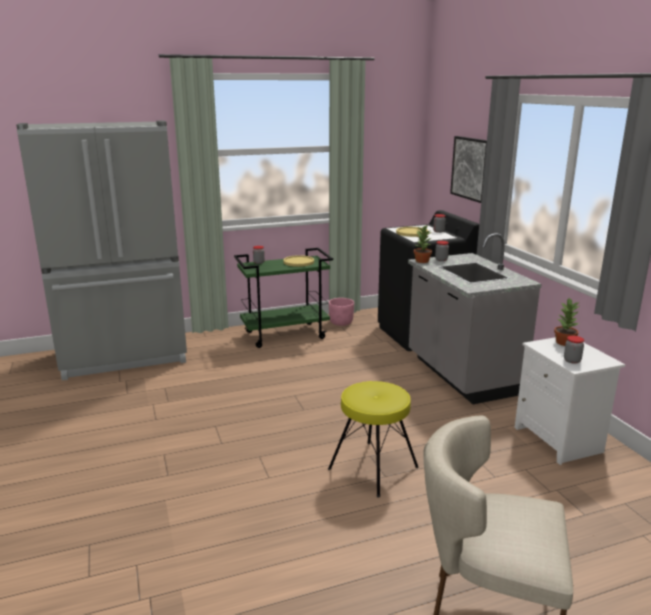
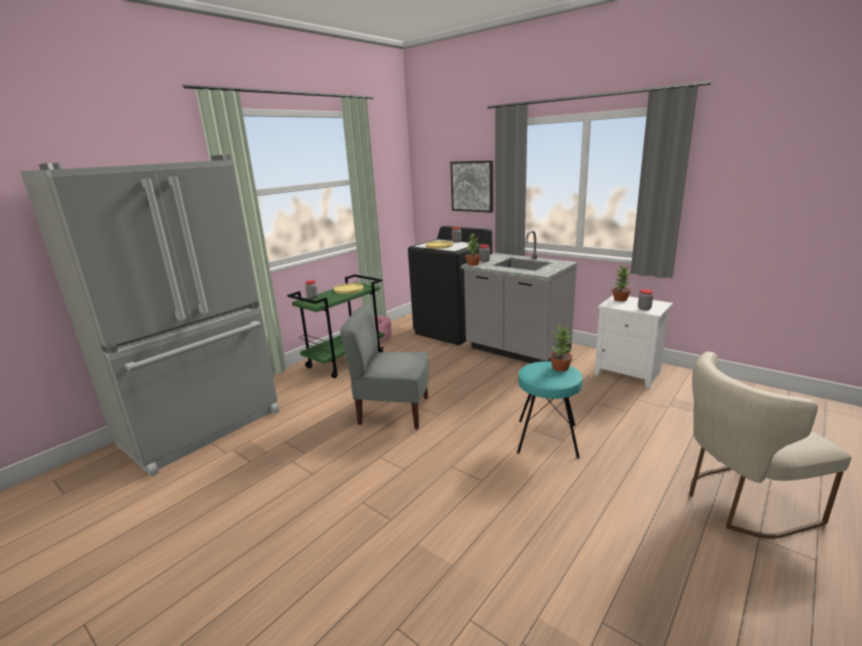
camera: 30 degrees left, 0 degrees up
yellow stool [328,381,419,497] -> turquoise stool [517,361,582,459]
none -> grey chair [340,306,429,429]
none -> potted plant [550,325,572,371]

